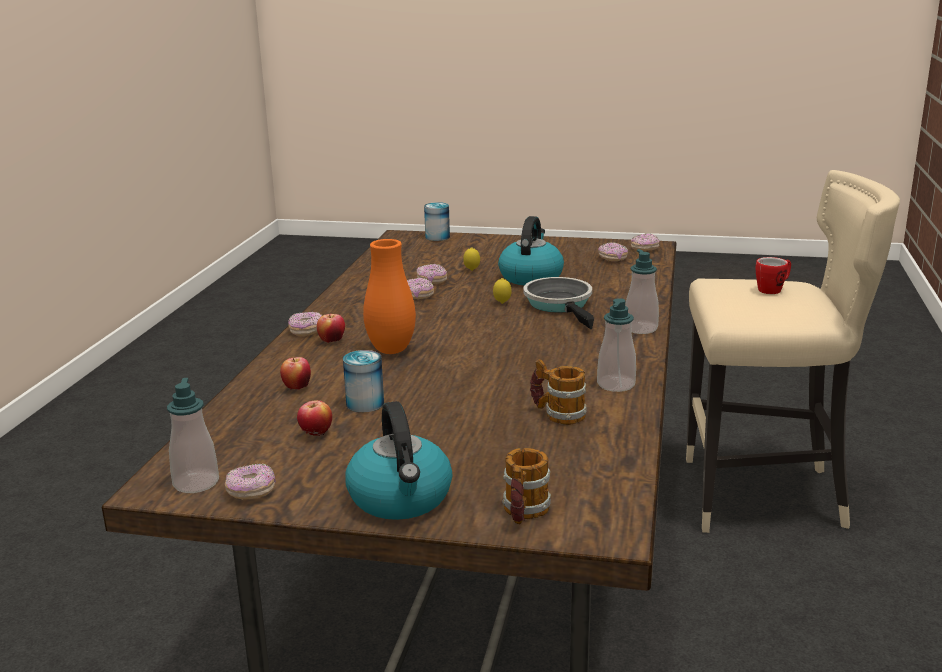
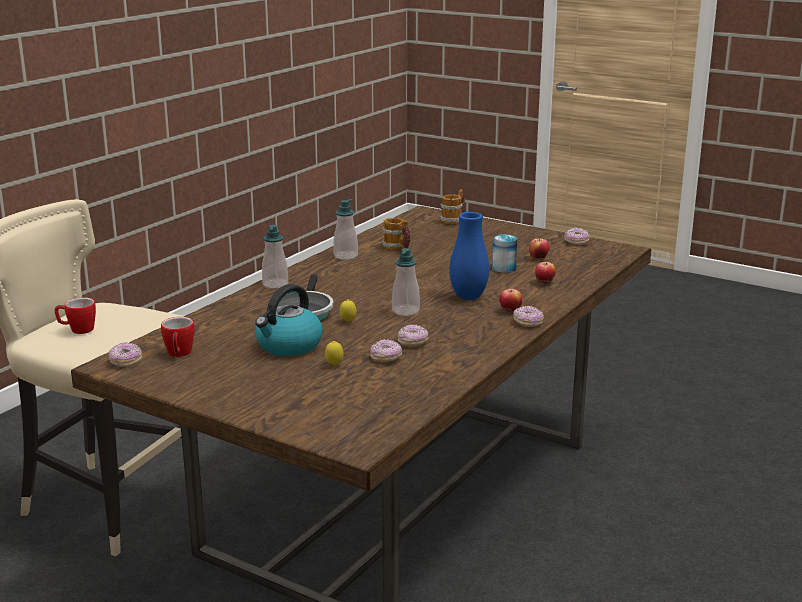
camera: 160 degrees left, 0 degrees up
soap dispenser [167,378,219,493] -> soap dispenser moved to [392,248,420,316]
kettle [345,401,452,520] -> none
orange vase [363,239,416,354] -> blue vase [449,212,489,300]
can [424,202,450,241] -> none
donut [598,242,628,261] -> mug [161,317,194,357]

